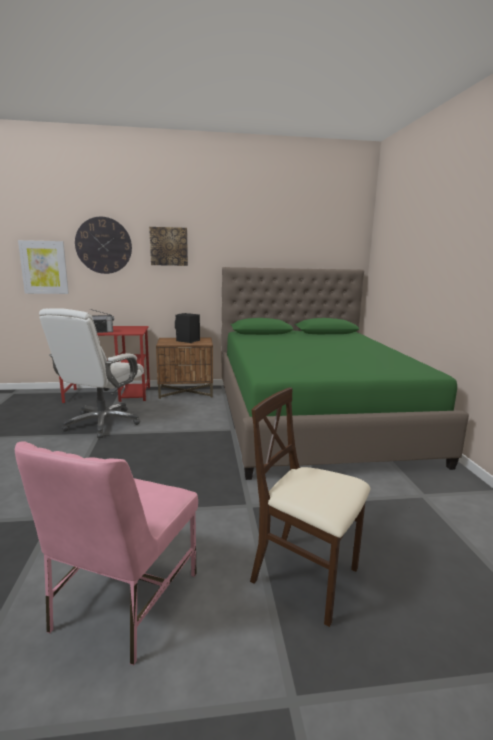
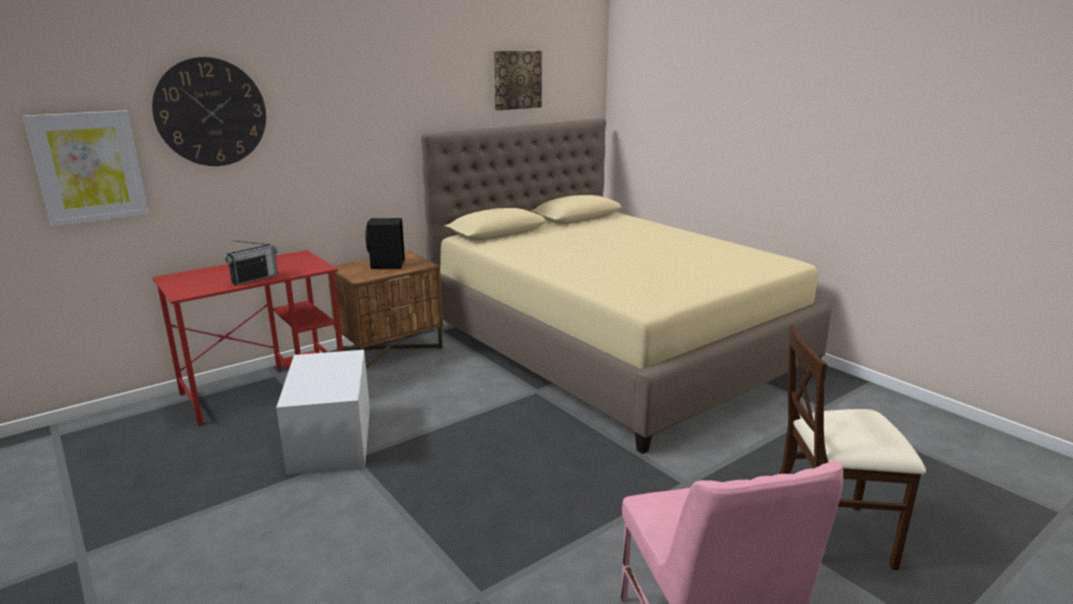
camera: 30 degrees left, 5 degrees up
white office chair [39,308,144,438] -> white storage box [276,350,370,475]
picture [149,227,188,266] -> picture moved to [494,51,542,110]
green bed [221,267,469,480] -> beige bed [421,118,832,454]

